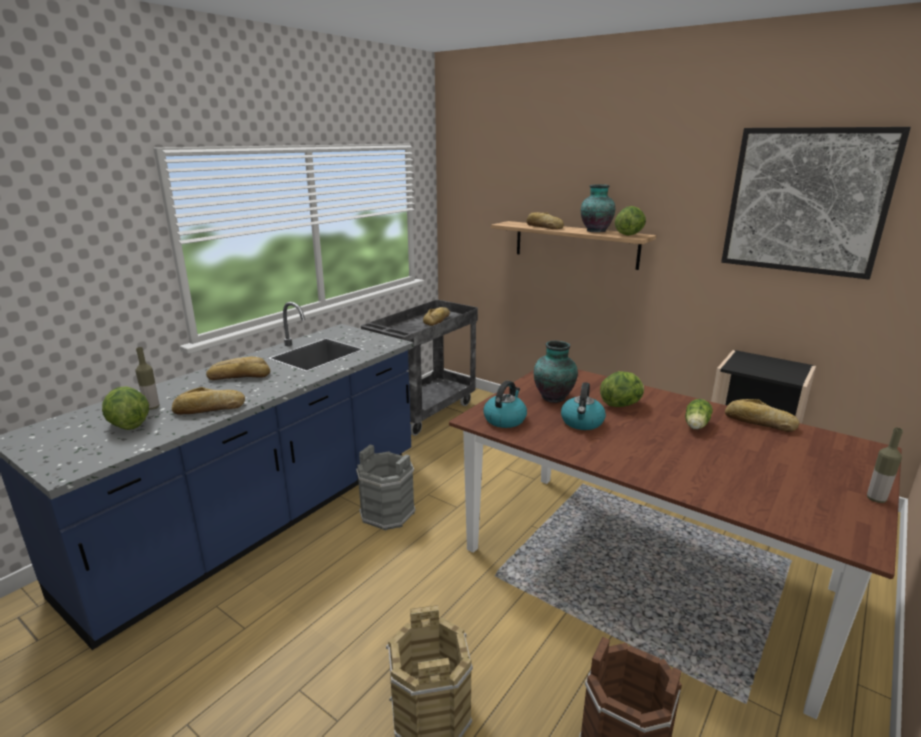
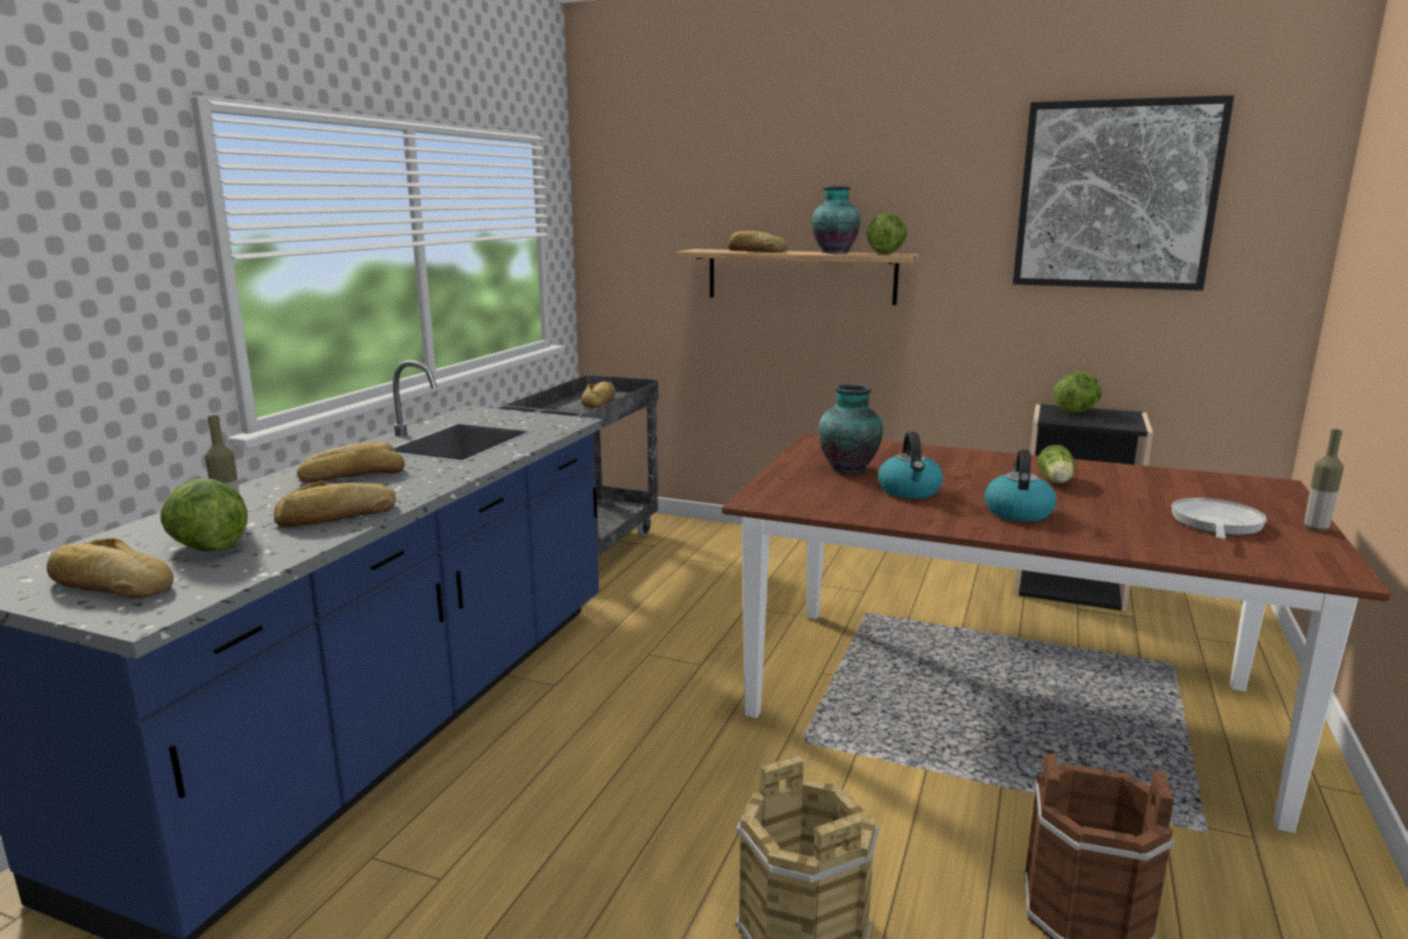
camera: 15 degrees left, 5 degrees down
grey bucket [356,445,416,530] -> none
kettle [483,381,527,428] -> kettle moved to [984,449,1056,522]
lettuce [600,371,644,407] -> lettuce moved to [1053,371,1102,413]
bread [725,399,800,432] -> bread moved to [47,538,174,599]
none -> frying pan [1171,498,1267,539]

